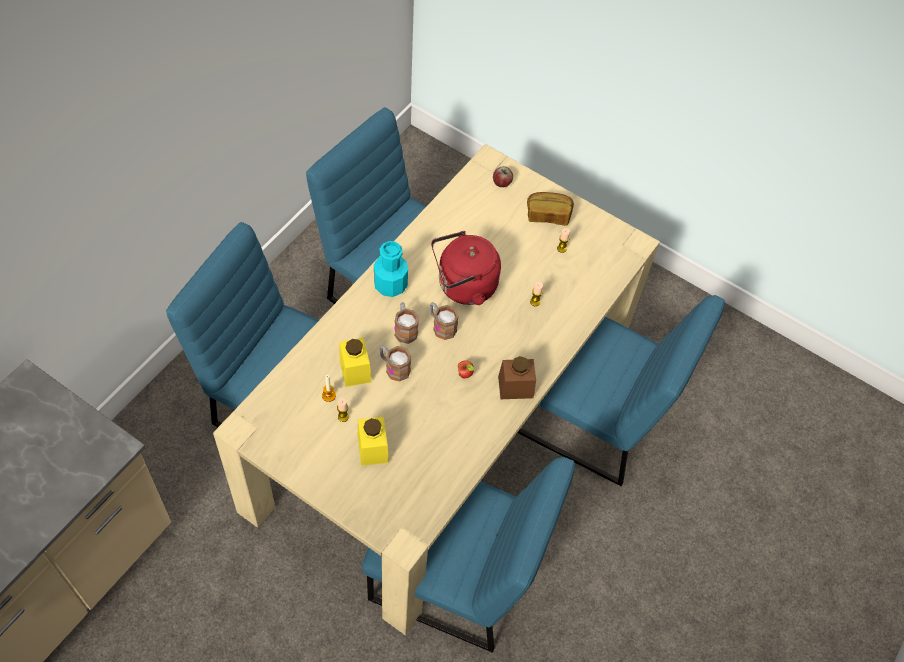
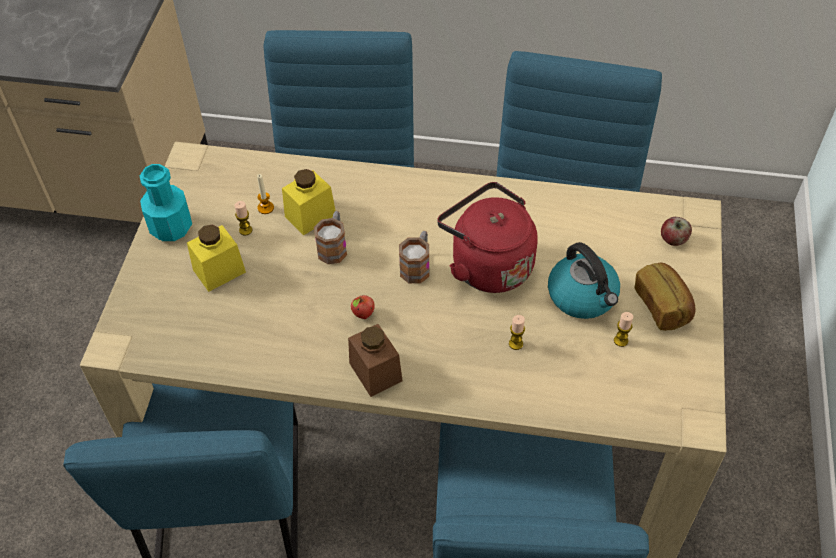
camera: 70 degrees right, 5 degrees down
turquoise bottle [374,241,408,297] -> turquoise bottle moved to [140,164,192,241]
mug [394,302,419,344] -> none
none -> kettle [548,242,620,319]

